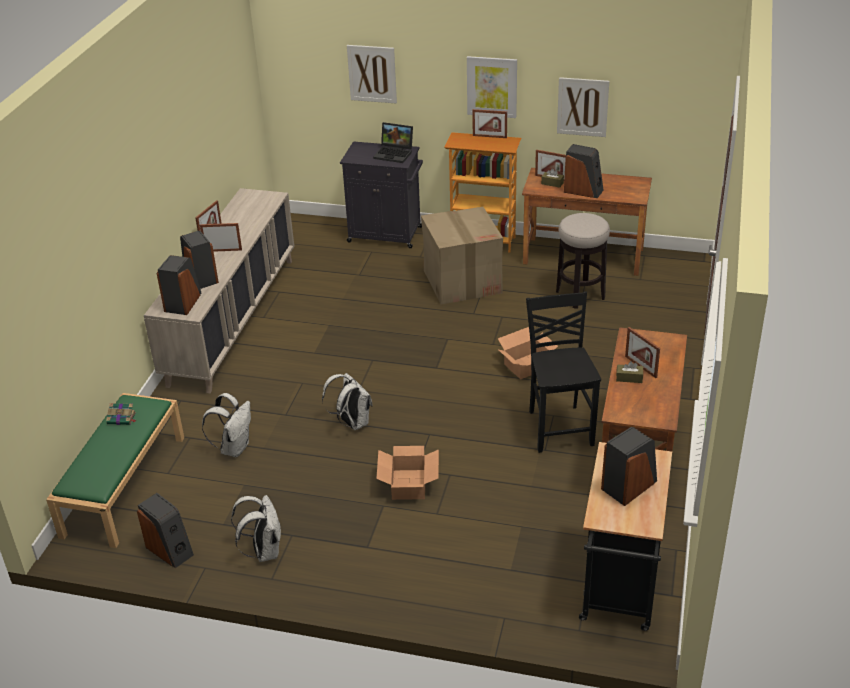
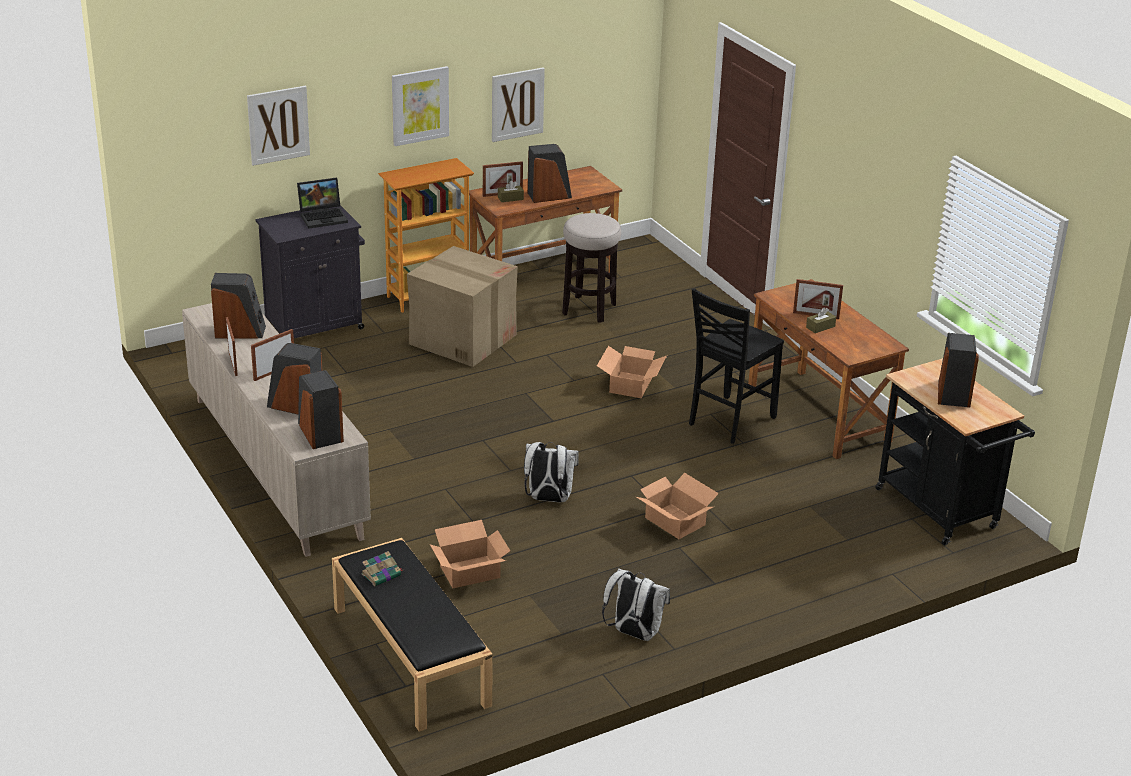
camera: 45 degrees left, 5 degrees down
green bench [46,393,184,548] -> black bench [332,538,493,732]
speaker [137,493,194,568] -> speaker moved to [211,273,266,339]
white backpack [202,393,251,457] -> cardboard box [430,520,510,588]
picture frame [472,109,507,138] -> none
black chair [526,291,601,453] -> black chair turned 90 degrees counterclockwise [689,288,784,444]

